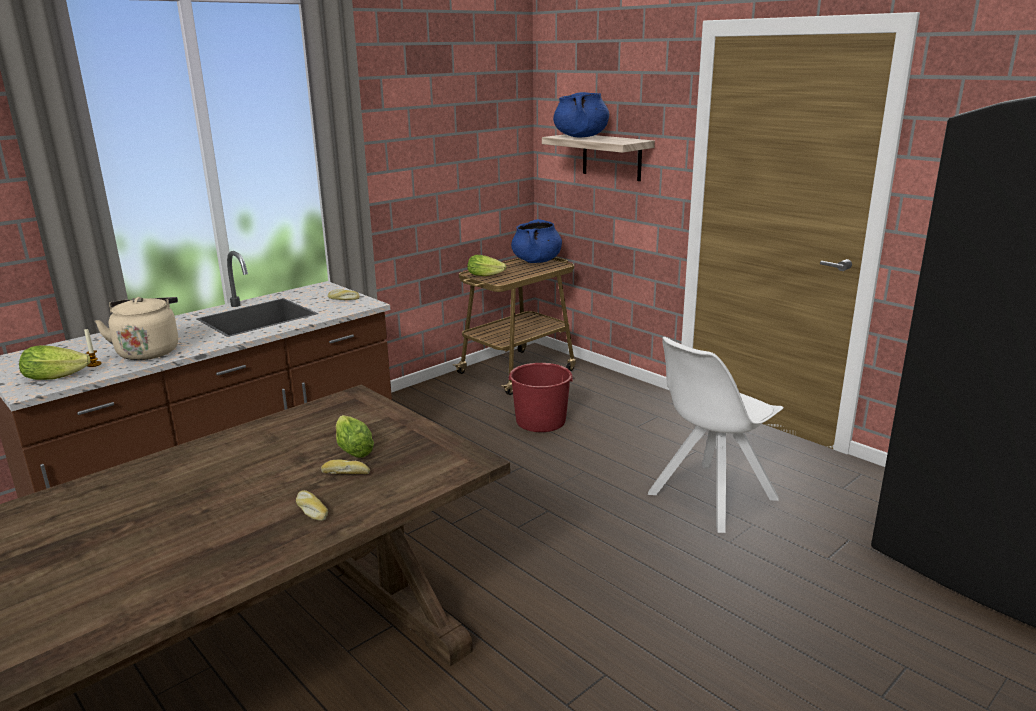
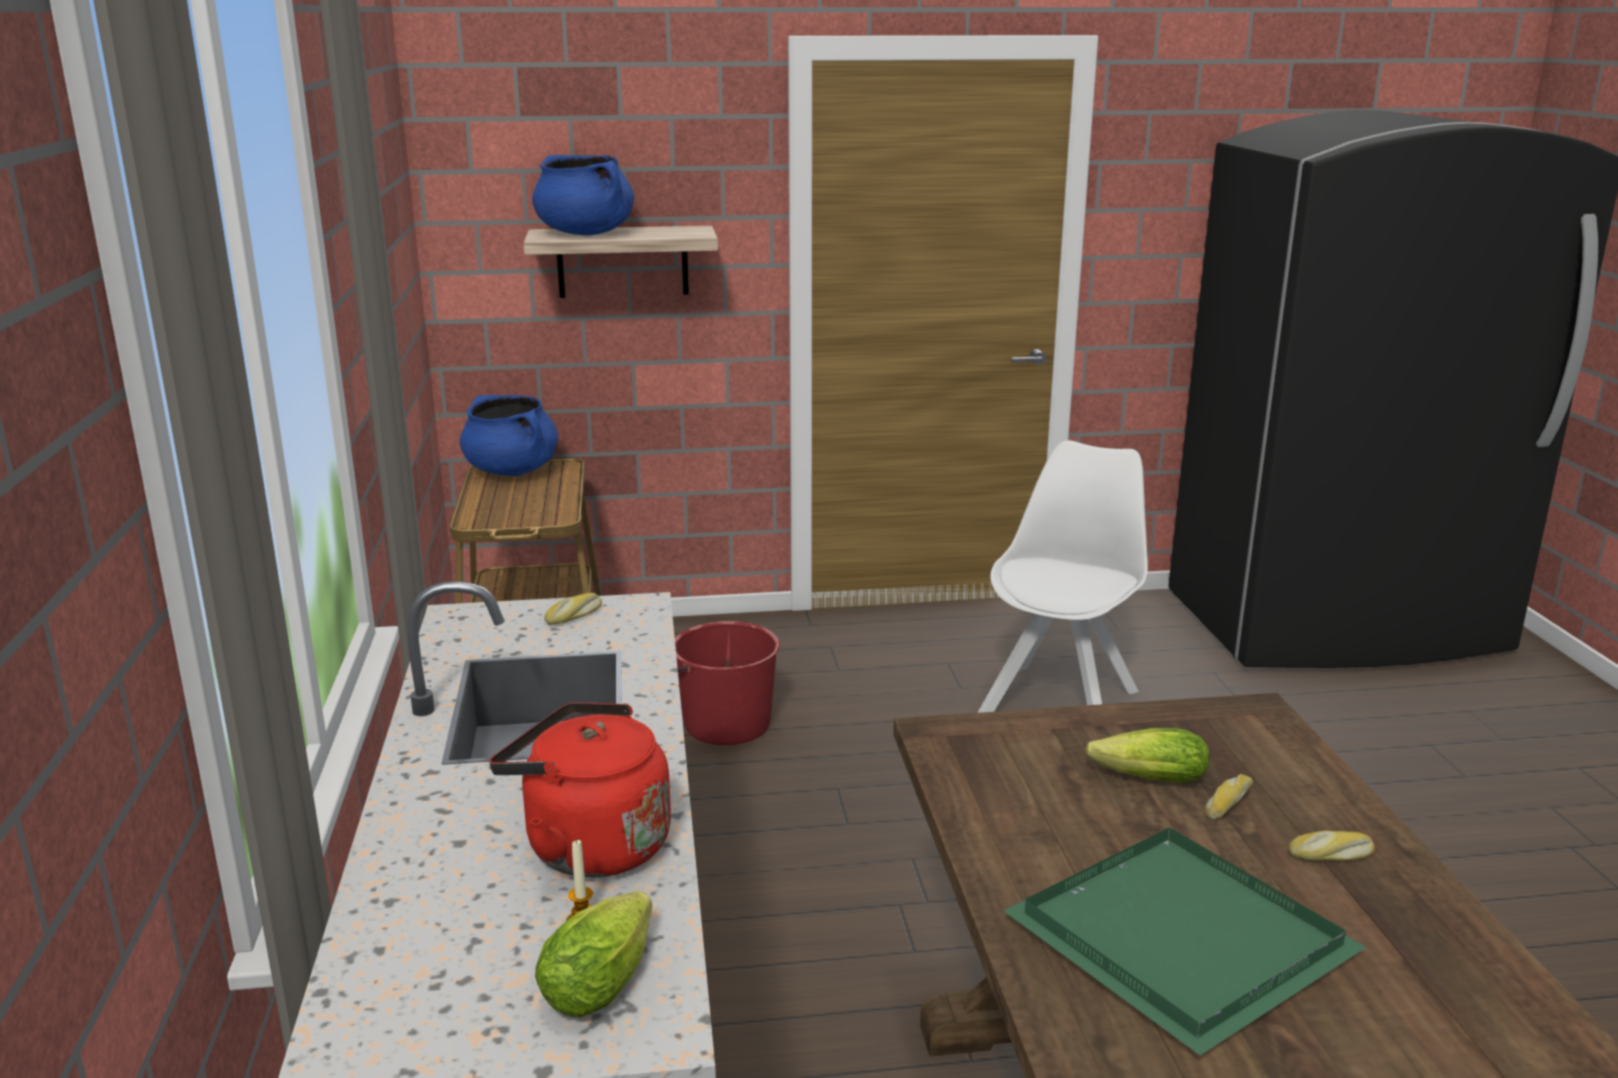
camera: 55 degrees left, 0 degrees up
beige kettle [95,297,178,360] -> red kettle [489,702,671,877]
lettuce [467,255,506,276] -> none
white chair [648,337,784,533] -> white chair turned 150 degrees counterclockwise [977,440,1148,713]
none -> green tray [1004,827,1366,1055]

